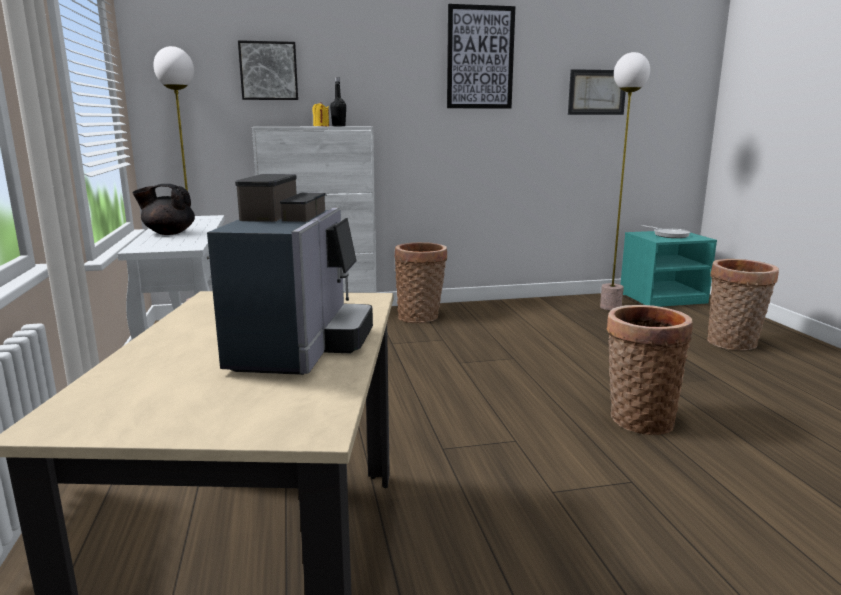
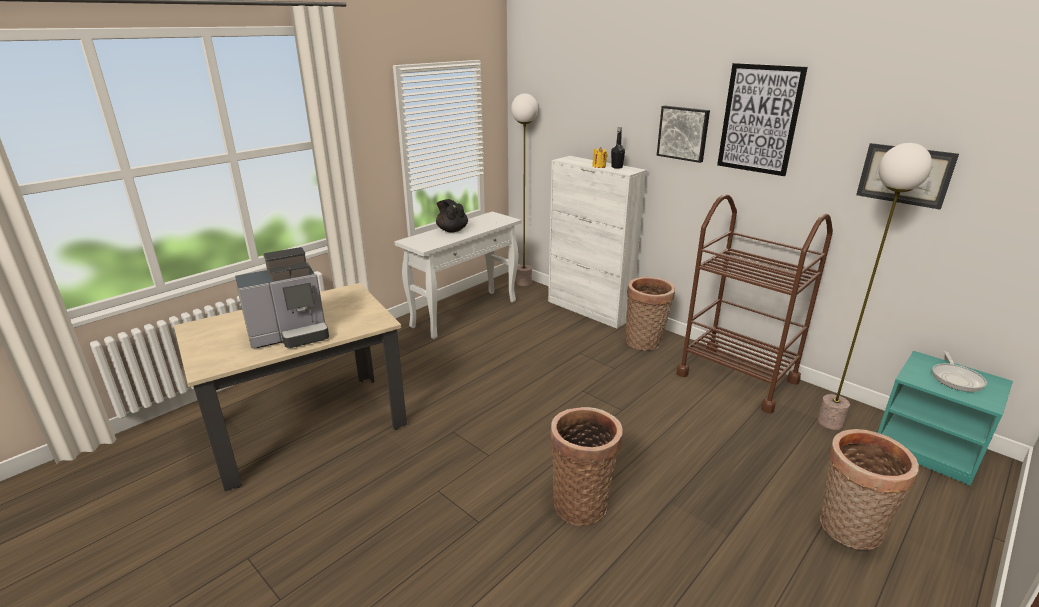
camera: 55 degrees right, 10 degrees up
picture [238,40,298,100] -> picture moved to [657,106,710,163]
none -> brown cart [676,194,833,414]

